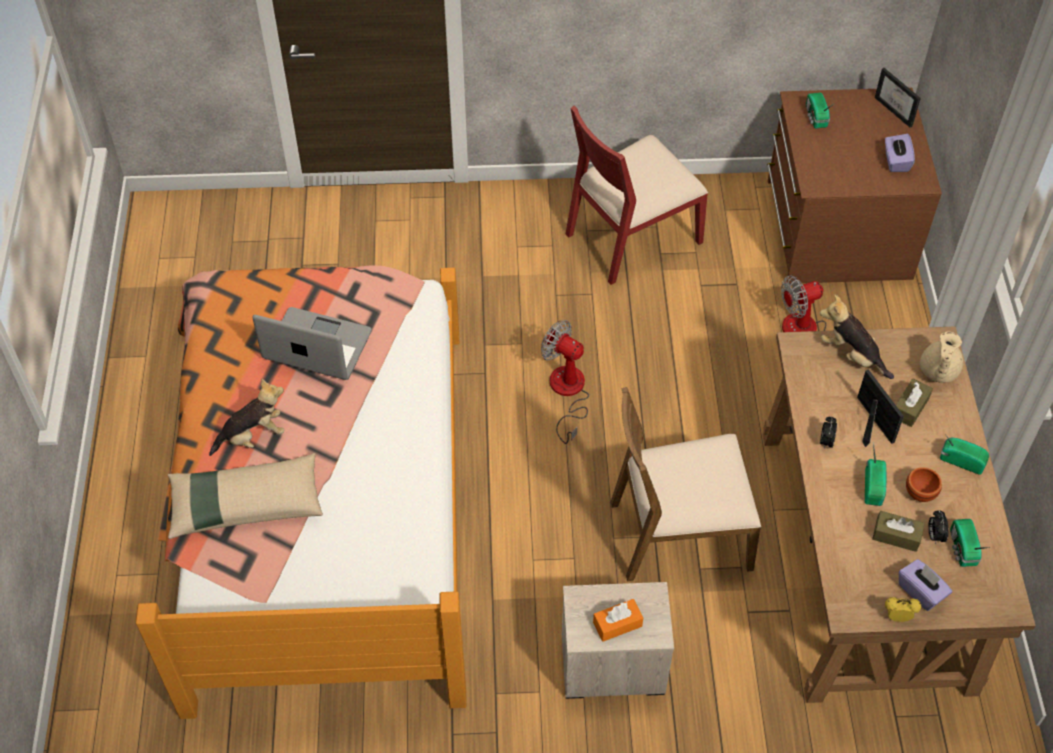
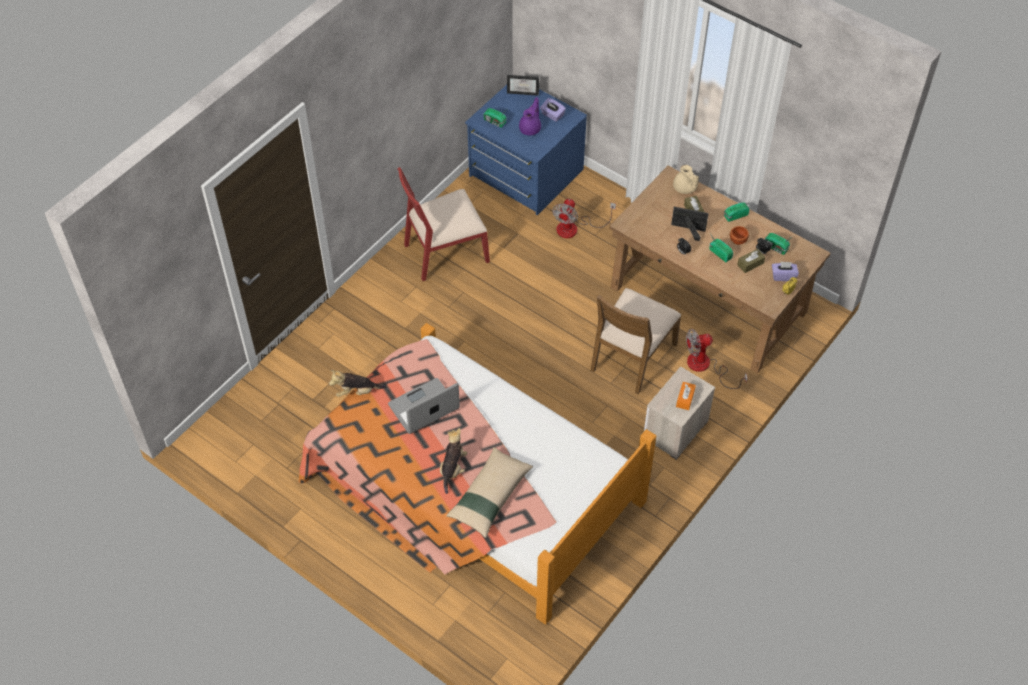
camera: 50 degrees left, 0 degrees up
fan [541,320,589,444] -> fan moved to [686,329,748,389]
red chair [566,105,708,285] -> red chair turned 60 degrees clockwise [397,167,490,281]
brown dresser [767,88,942,283] -> blue dresser [465,85,587,215]
plush toy [820,295,894,379] -> plush toy moved to [329,370,385,397]
none -> purple teapot [519,97,541,135]

